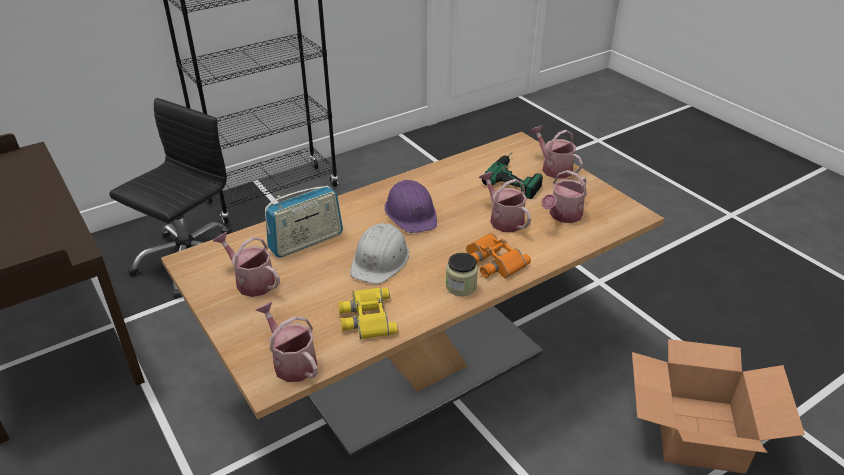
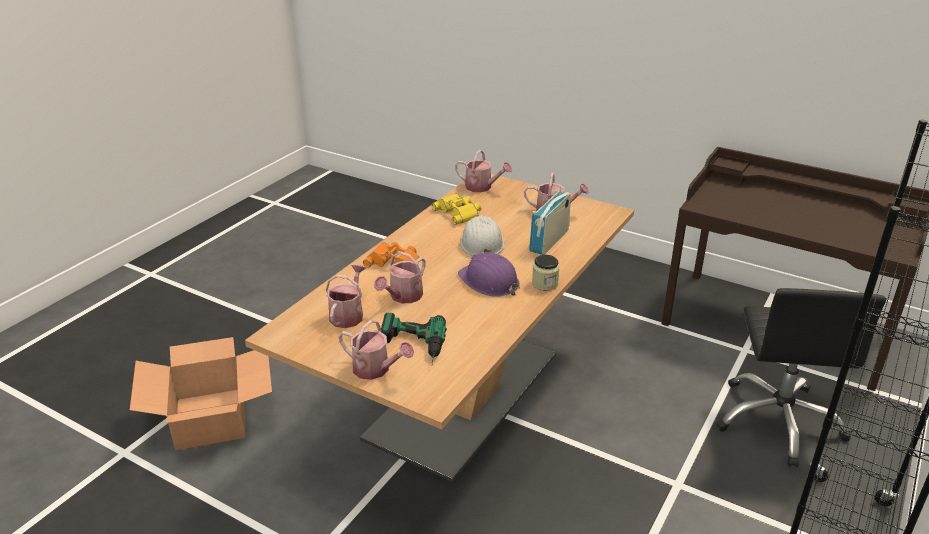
camera: 155 degrees right, 5 degrees down
jar [446,253,478,296] -> jar moved to [532,255,559,291]
watering can [479,171,531,232] -> watering can turned 90 degrees clockwise [374,252,425,303]

